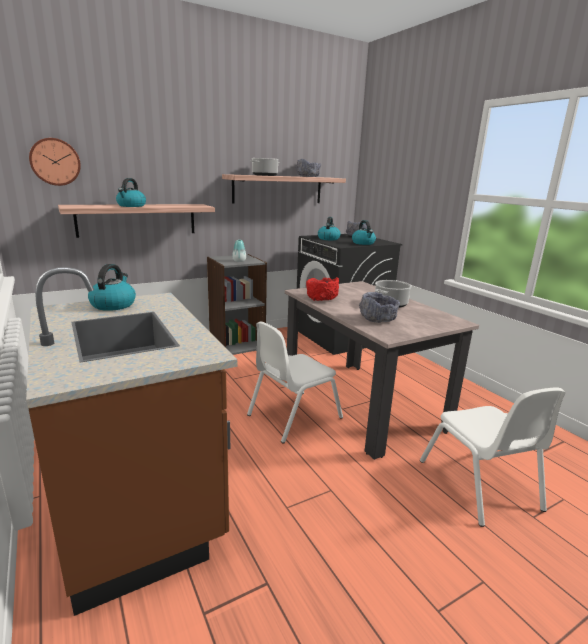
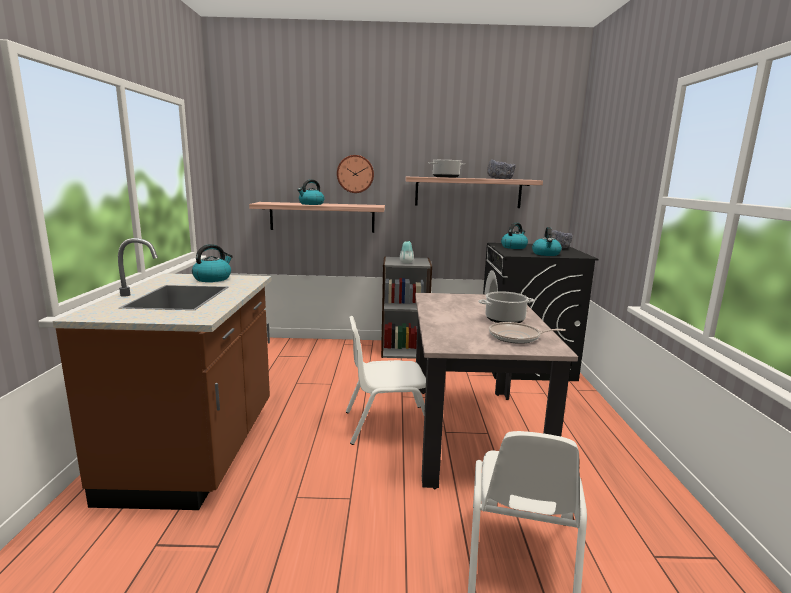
camera: 30 degrees right, 5 degrees down
wall clock [29,138,81,186] -> wall clock moved to [337,155,374,193]
red bowl [306,277,339,301] -> none
grey bowl [359,292,400,323] -> none
none -> frying pan [489,322,566,344]

